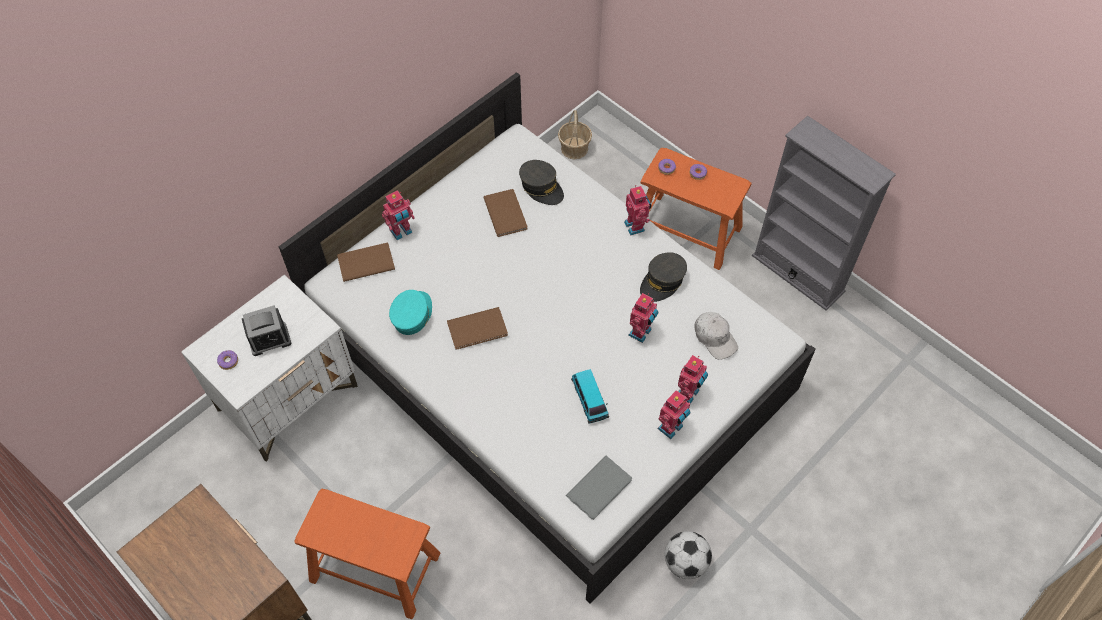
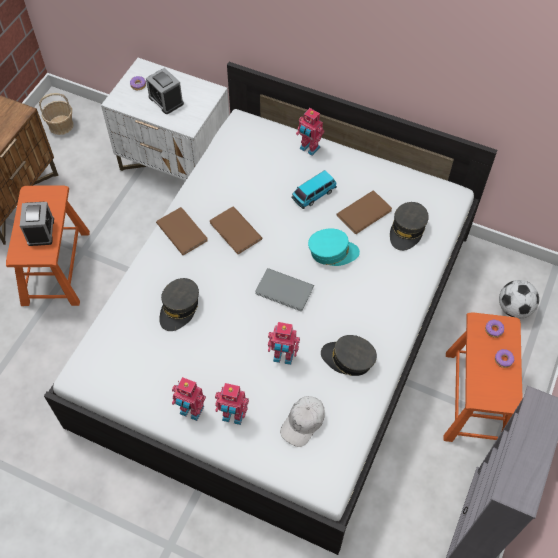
camera: 70 degrees right, 0 degrees up
brown book [337,243,395,282] -> brown book moved to [156,207,208,255]
turquoise cap [389,290,432,335] -> turquoise cap moved to [308,229,360,266]
basket [558,110,592,160] -> basket moved to [39,93,73,135]
grey book [566,456,632,520] -> grey book moved to [255,268,314,311]
toy car [571,369,609,424] -> toy car moved to [291,170,337,209]
toy robot [624,185,652,236] -> none
football [665,531,712,579] -> football moved to [499,280,539,319]
none -> alarm clock [20,202,54,246]
none -> grey cap [159,278,199,331]

